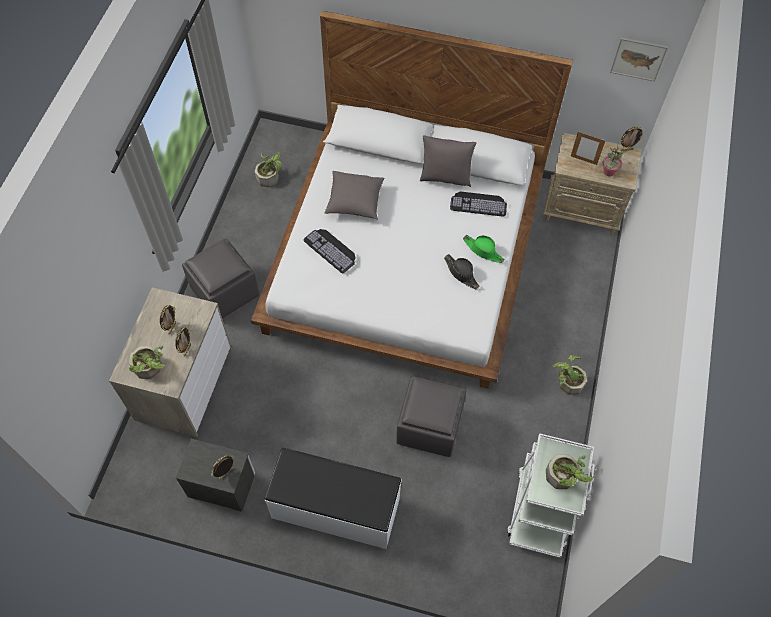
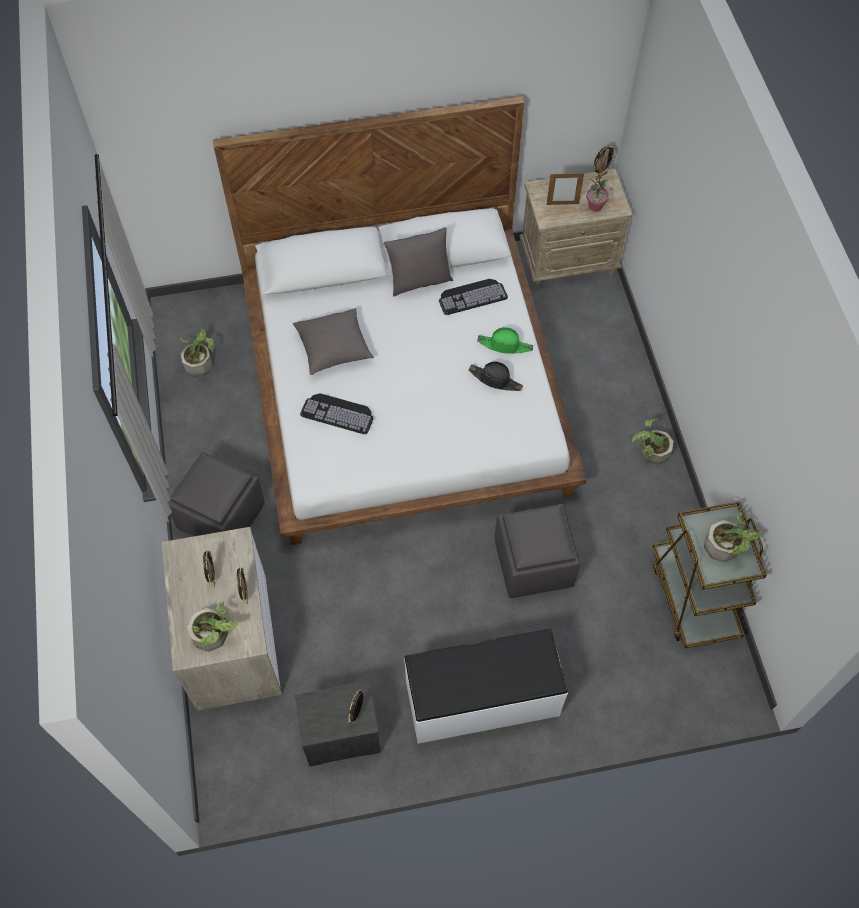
camera: 25 degrees left, 0 degrees up
white cart [507,433,595,558] -> brown cart [653,501,767,648]
picture [610,38,668,82] -> none

